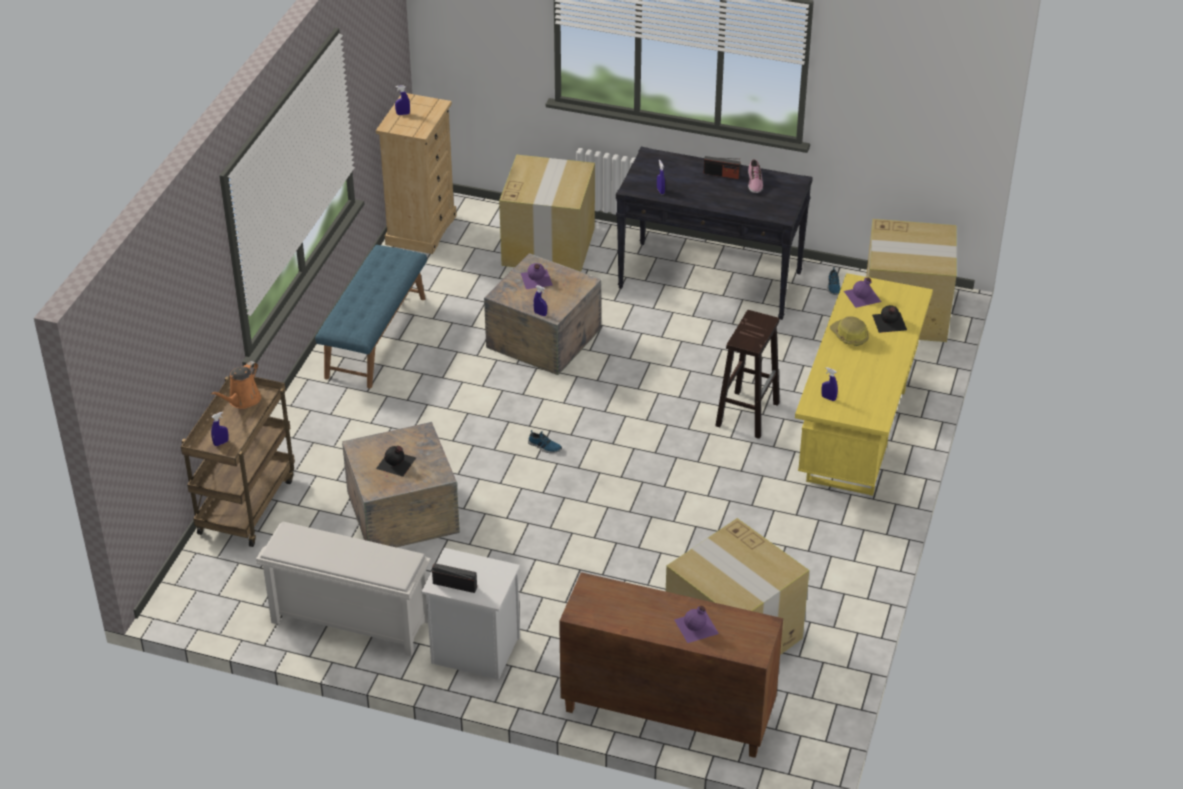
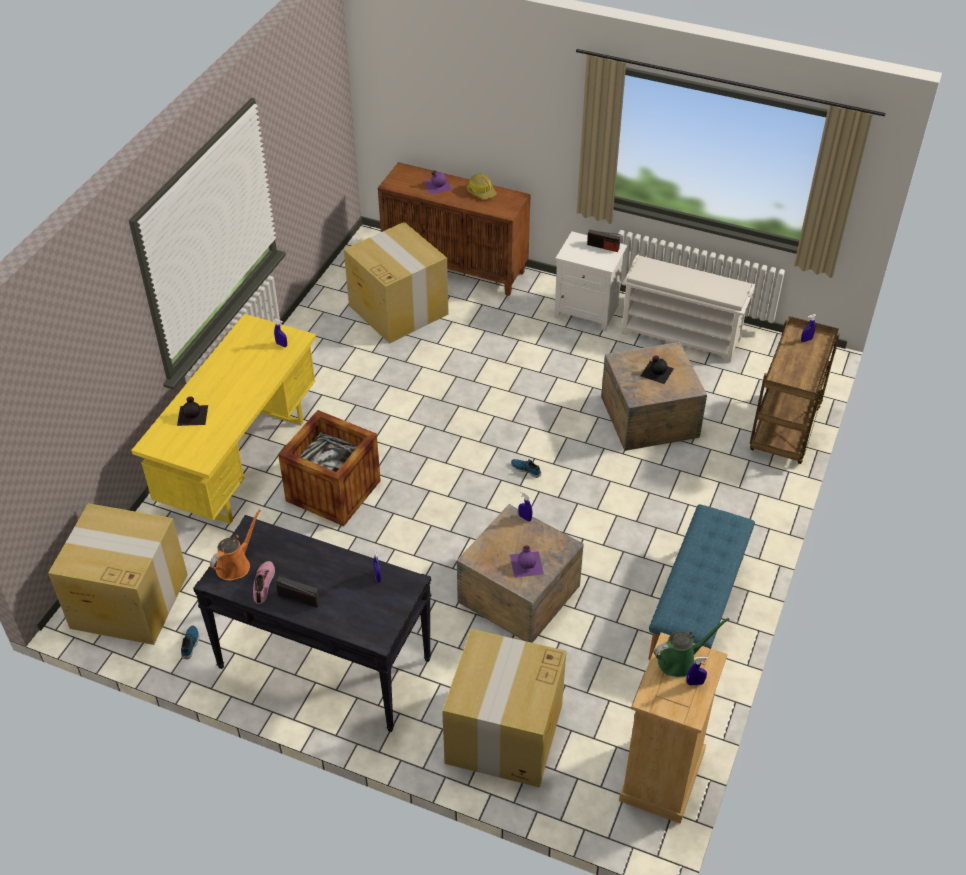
camera: 175 degrees left, 5 degrees up
orange watering can [211,361,261,409] -> orange watering can moved to [210,510,261,581]
brown stool [715,310,780,439] -> crate [278,410,381,526]
hard hat [830,316,869,346] -> hard hat moved to [467,173,497,199]
purple bottle [844,277,881,308] -> none
none -> green watering can [654,618,730,677]

